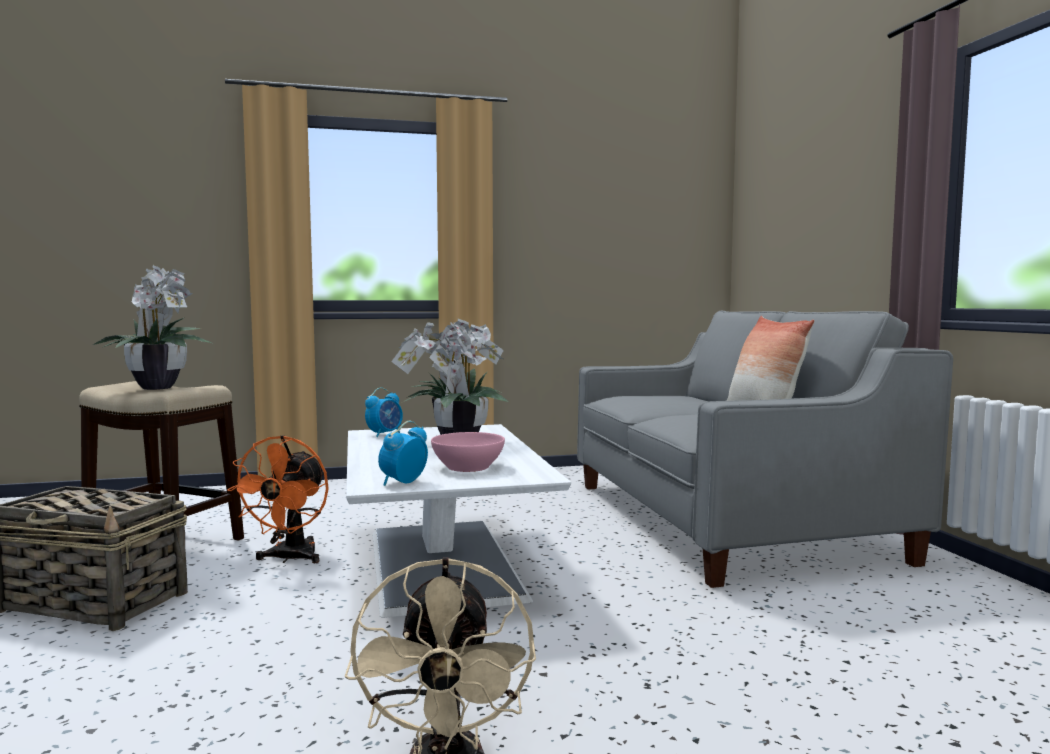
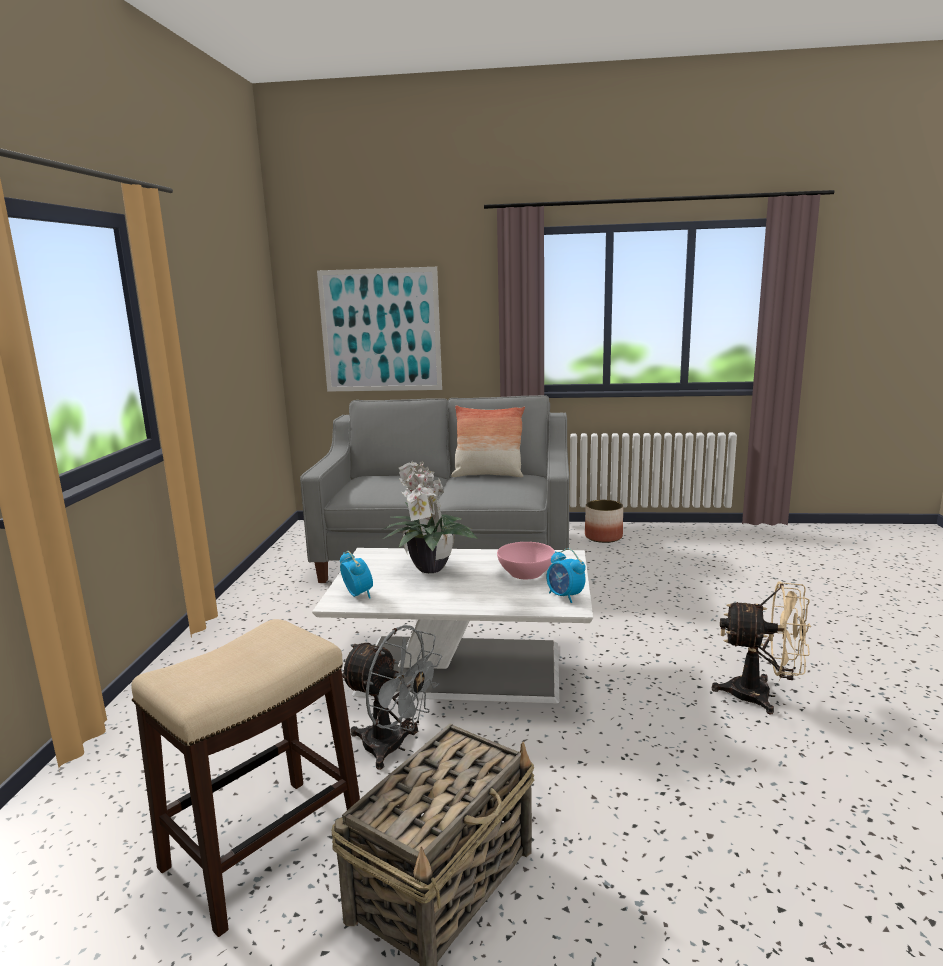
camera: 70 degrees left, 10 degrees up
potted plant [93,265,214,390] -> none
orange fan [227,435,329,563] -> grey fan [342,625,442,770]
none -> picture [317,267,442,391]
none -> planter [585,500,623,543]

